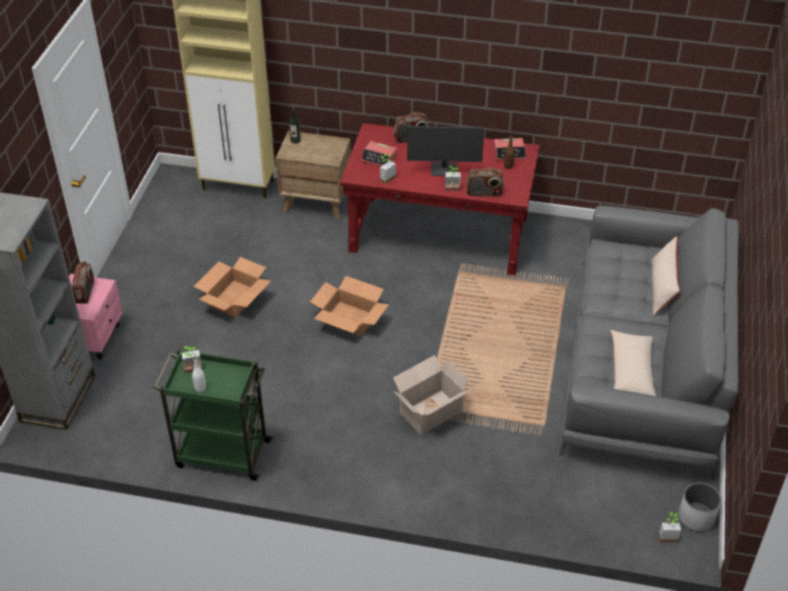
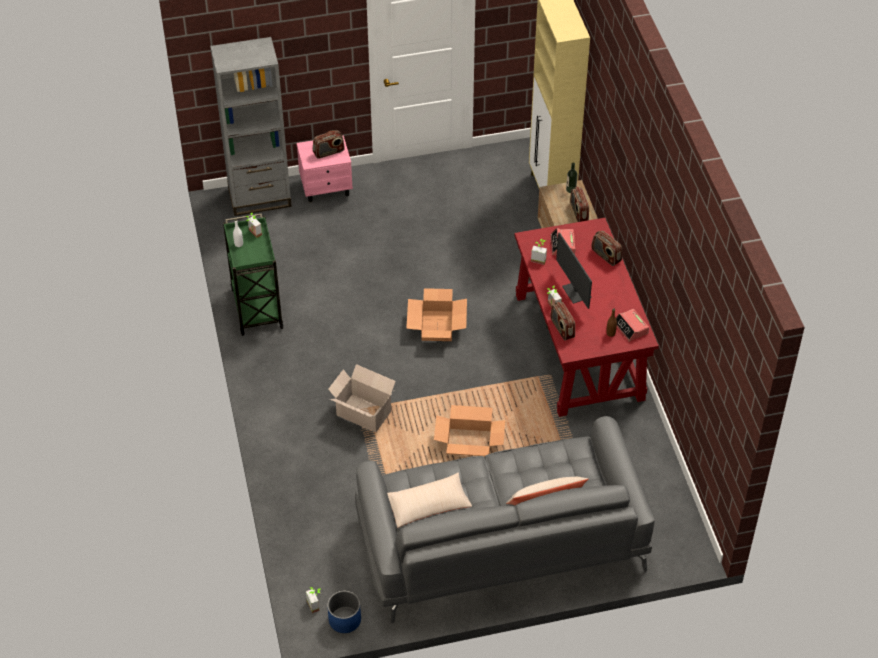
camera: 65 degrees right, 5 degrees up
cardboard box [193,257,271,317] -> cardboard box moved to [434,405,505,456]
white planter [679,483,721,531] -> blue planter [328,591,361,633]
none -> radio [570,187,589,222]

